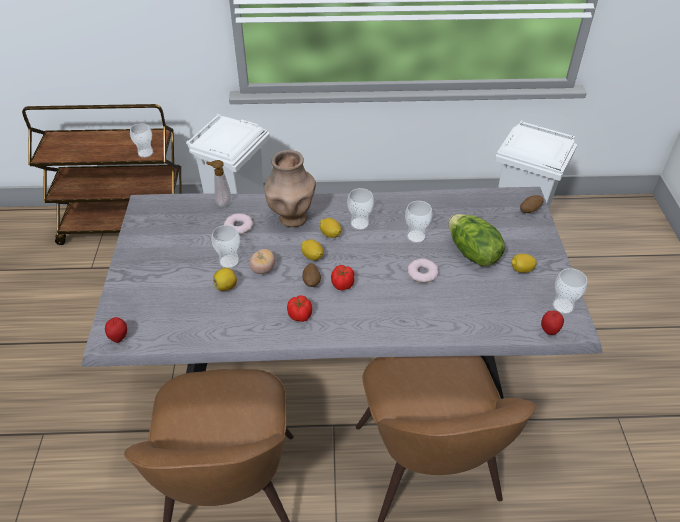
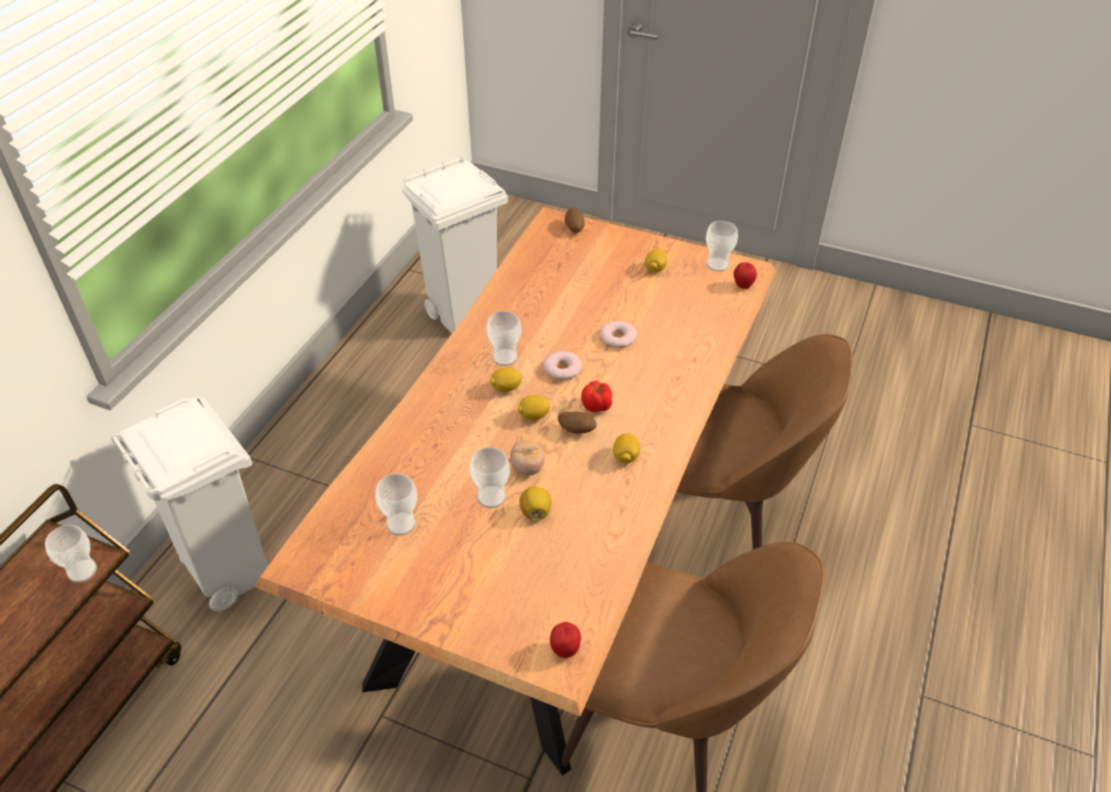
camera: 65 degrees left, 0 degrees up
grey dining table [81,187,603,399] -> brown dining table [255,207,775,776]
soap dispenser [206,160,231,208] -> none
donut [224,213,253,235] -> donut moved to [543,351,582,380]
brown vase [264,150,316,227] -> none
tomato [287,295,312,322] -> lemon [613,433,640,464]
cup [405,201,433,243] -> cup moved to [375,473,417,536]
lettuce [448,214,505,266] -> none

